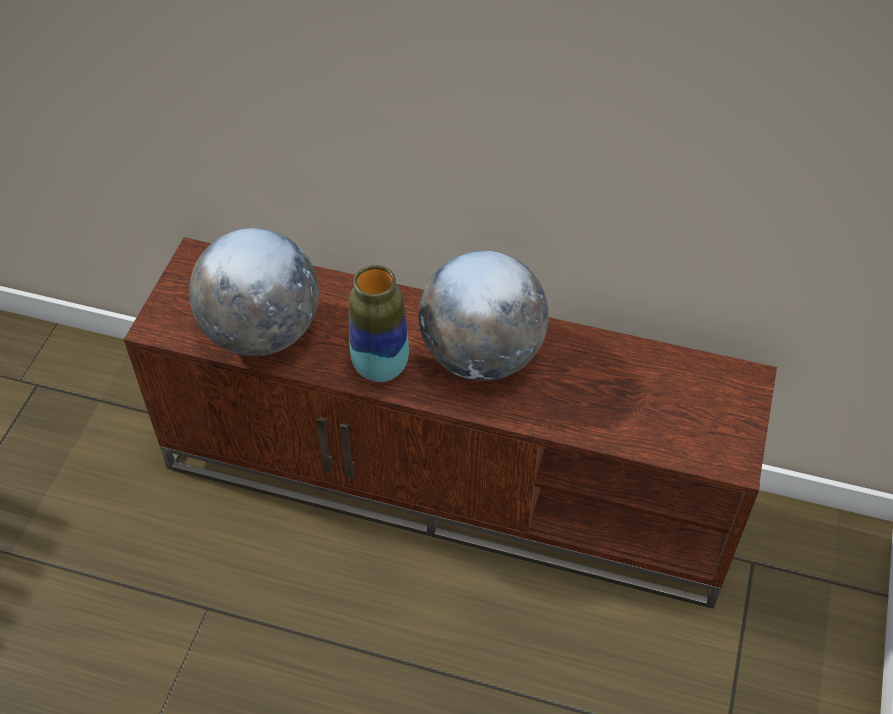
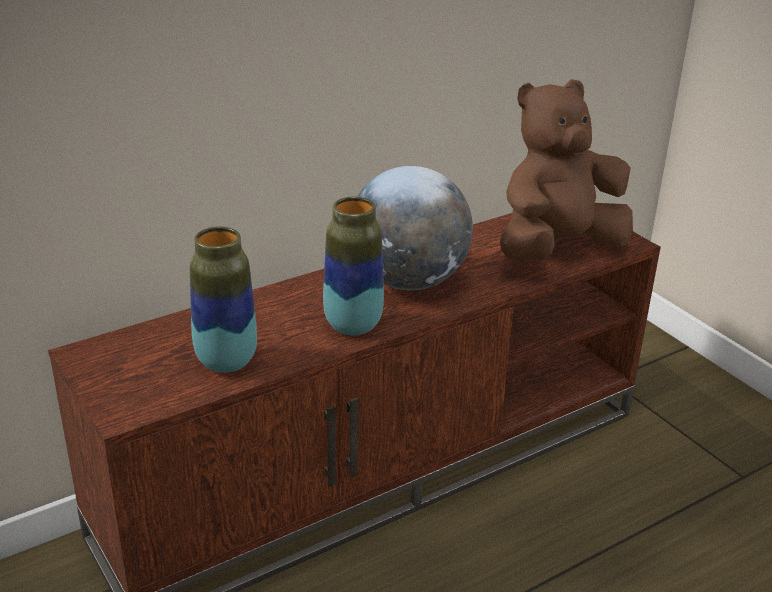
camera: 50 degrees left, 20 degrees down
globe [189,228,319,356] -> vase [190,226,257,373]
none -> brown plush toy [500,79,633,261]

